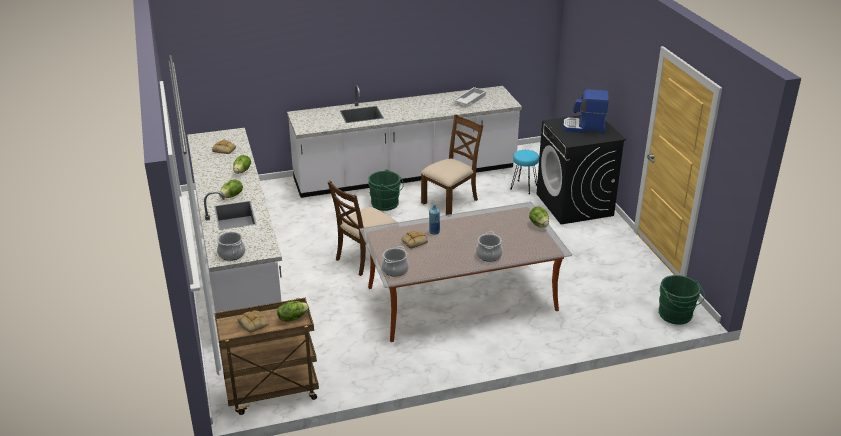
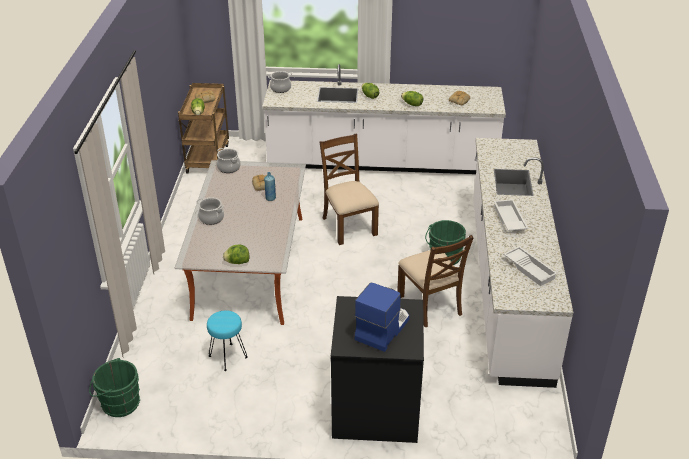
camera: 110 degrees right, 5 degrees up
turquoise stool [511,150,539,194] -> turquoise stool moved to [207,311,248,371]
none -> white tray [494,199,528,231]

